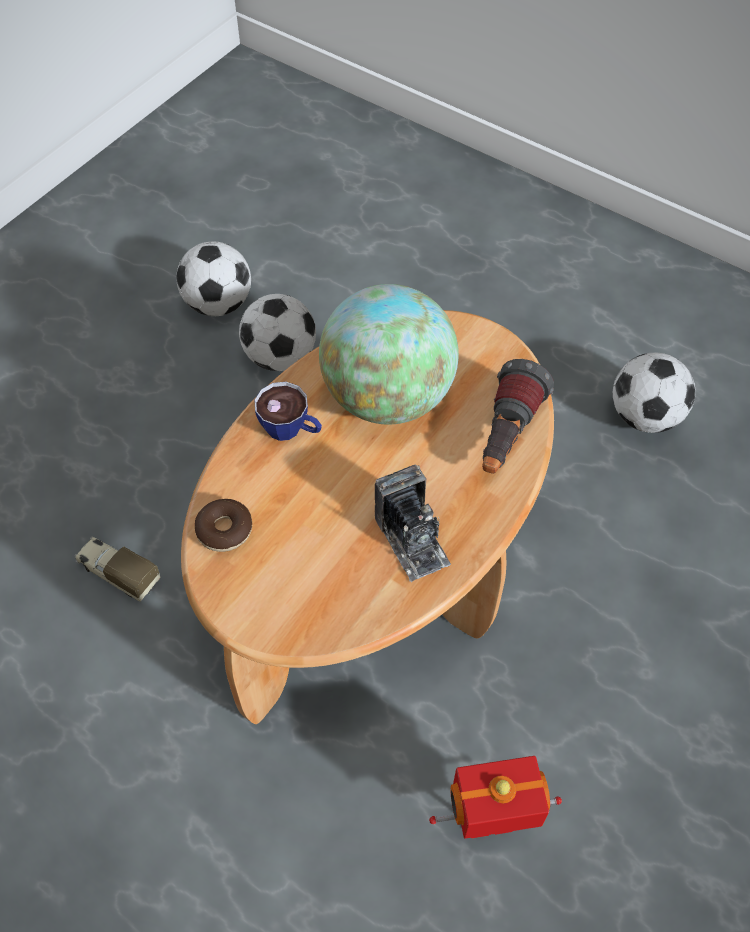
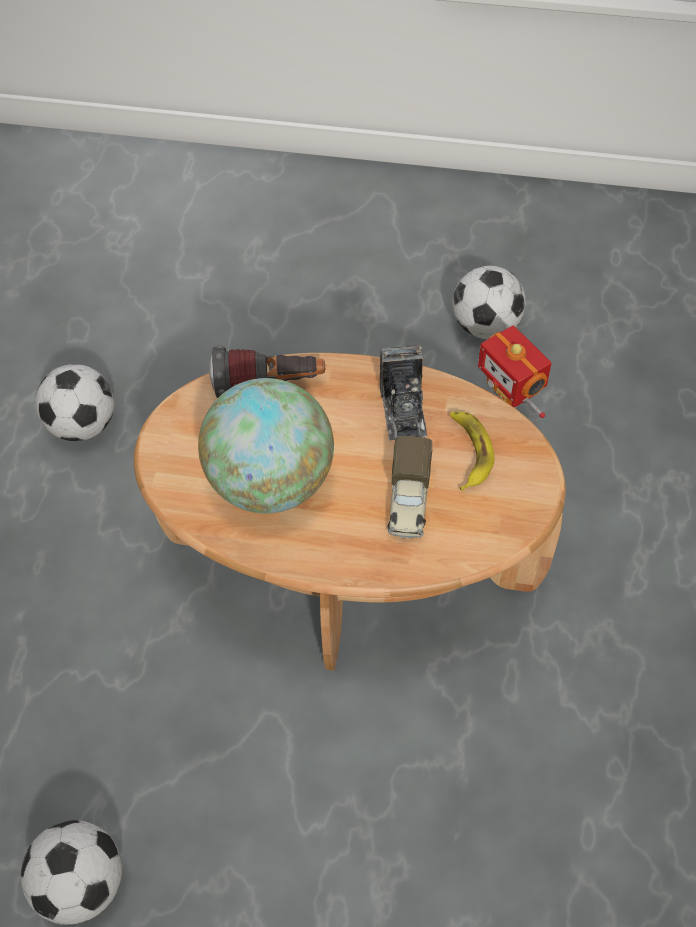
camera: 115 degrees left, 0 degrees up
toy truck [74,537,161,602] -> toy truck moved to [387,436,432,539]
donut [195,499,252,552] -> none
football [239,294,316,371] -> football moved to [452,266,526,339]
cup [255,382,322,441] -> none
camera [375,465,451,582] -> camera turned 135 degrees clockwise [380,345,428,441]
none -> banana [450,411,494,491]

